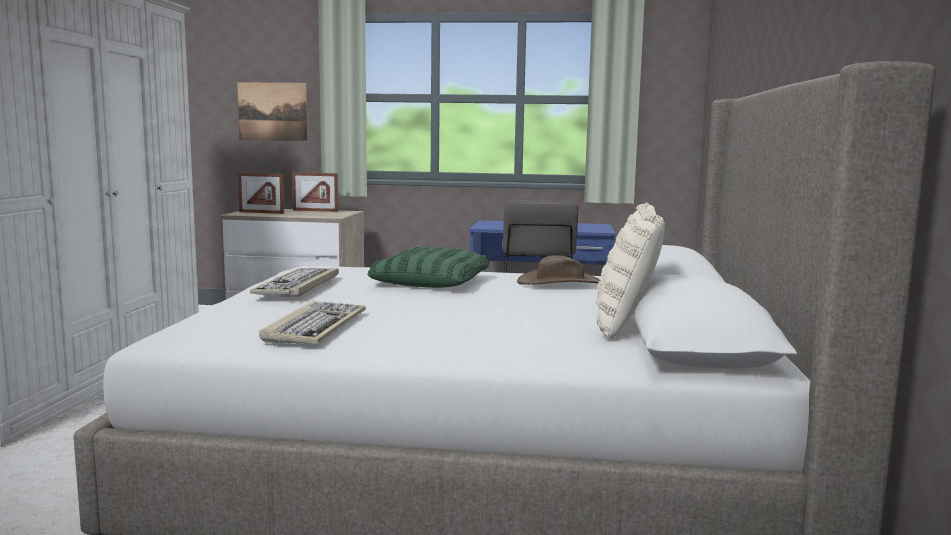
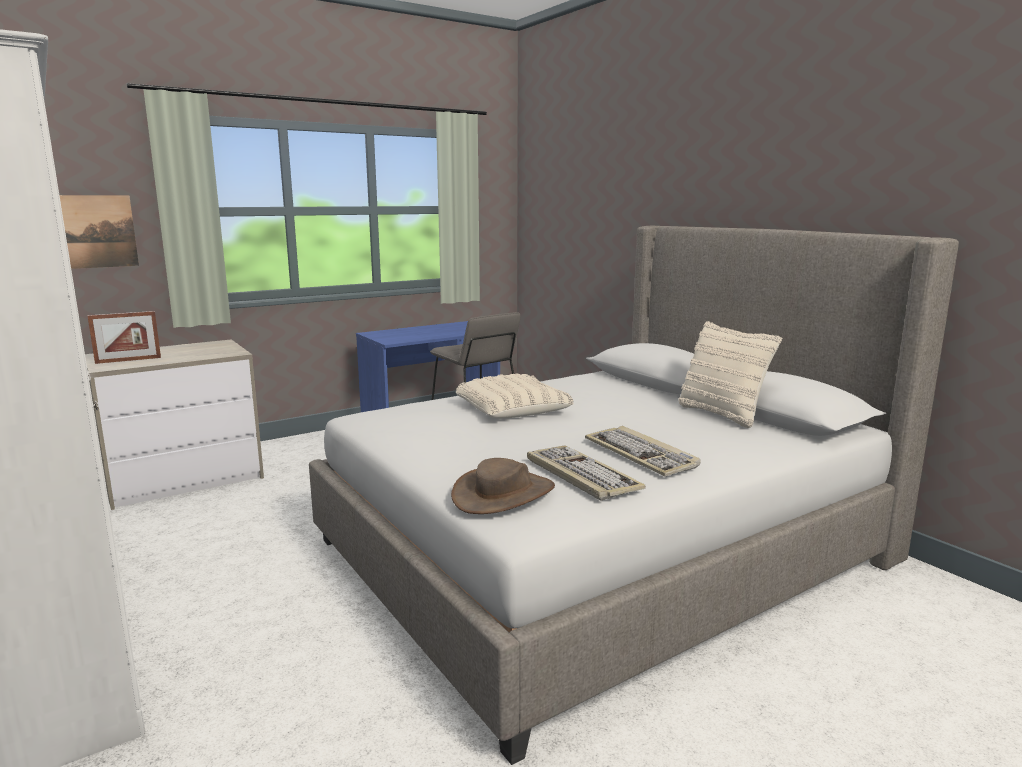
camera: 40 degrees left, 5 degrees up
keyboard [250,268,339,298] -> keyboard moved to [585,426,701,476]
picture frame [292,172,338,212] -> none
green pillow [367,247,490,288] -> beige pillow [456,373,574,419]
brown hat [517,255,600,285] -> brown hat moved to [451,458,555,514]

